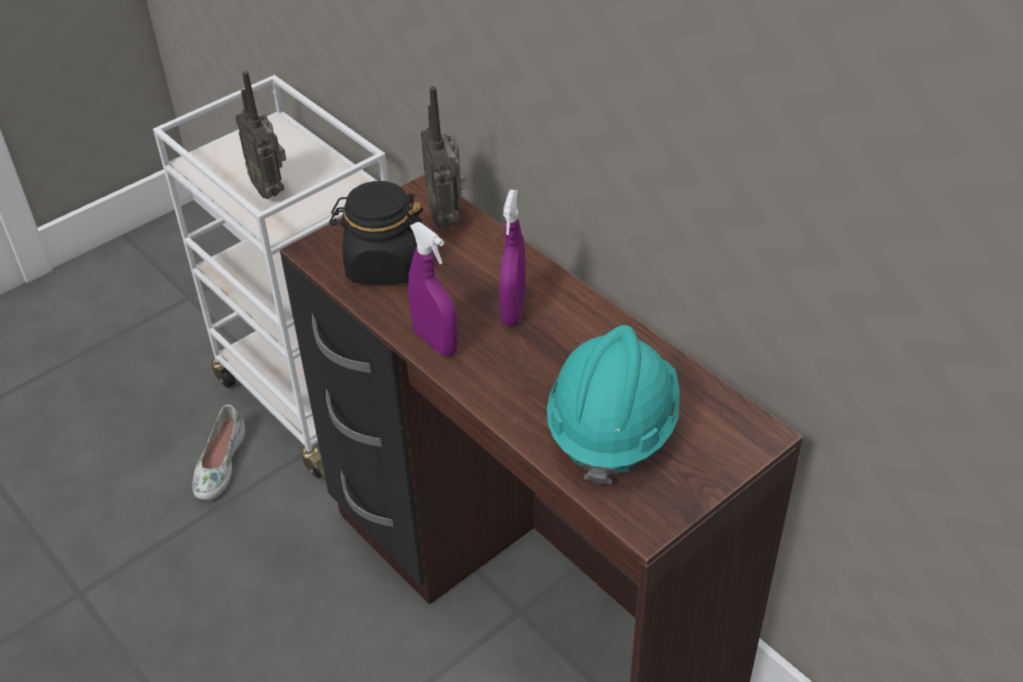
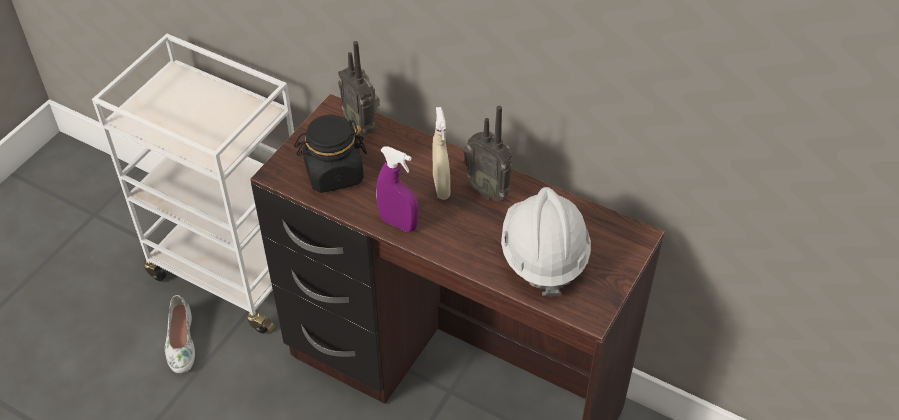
camera: 20 degrees left, 5 degrees up
radio [236,71,286,199] -> radio moved to [463,106,513,201]
purple spray bottle [500,189,526,326] -> beige spray bottle [432,107,450,200]
turquoise hard hat [547,325,680,485] -> white hard hat [501,187,591,297]

